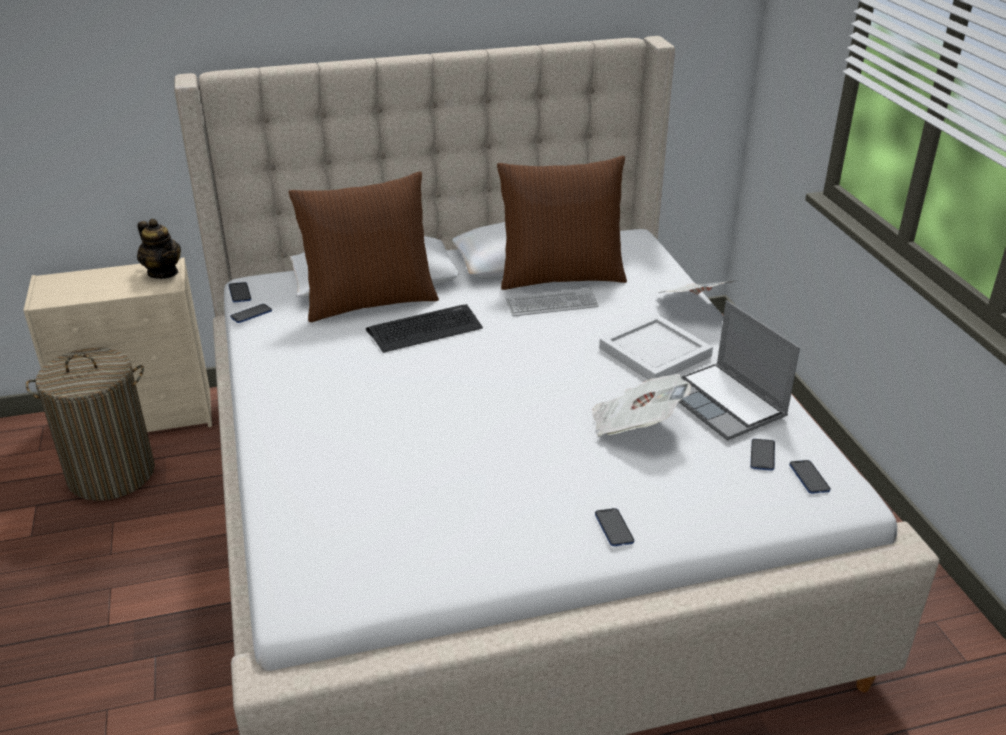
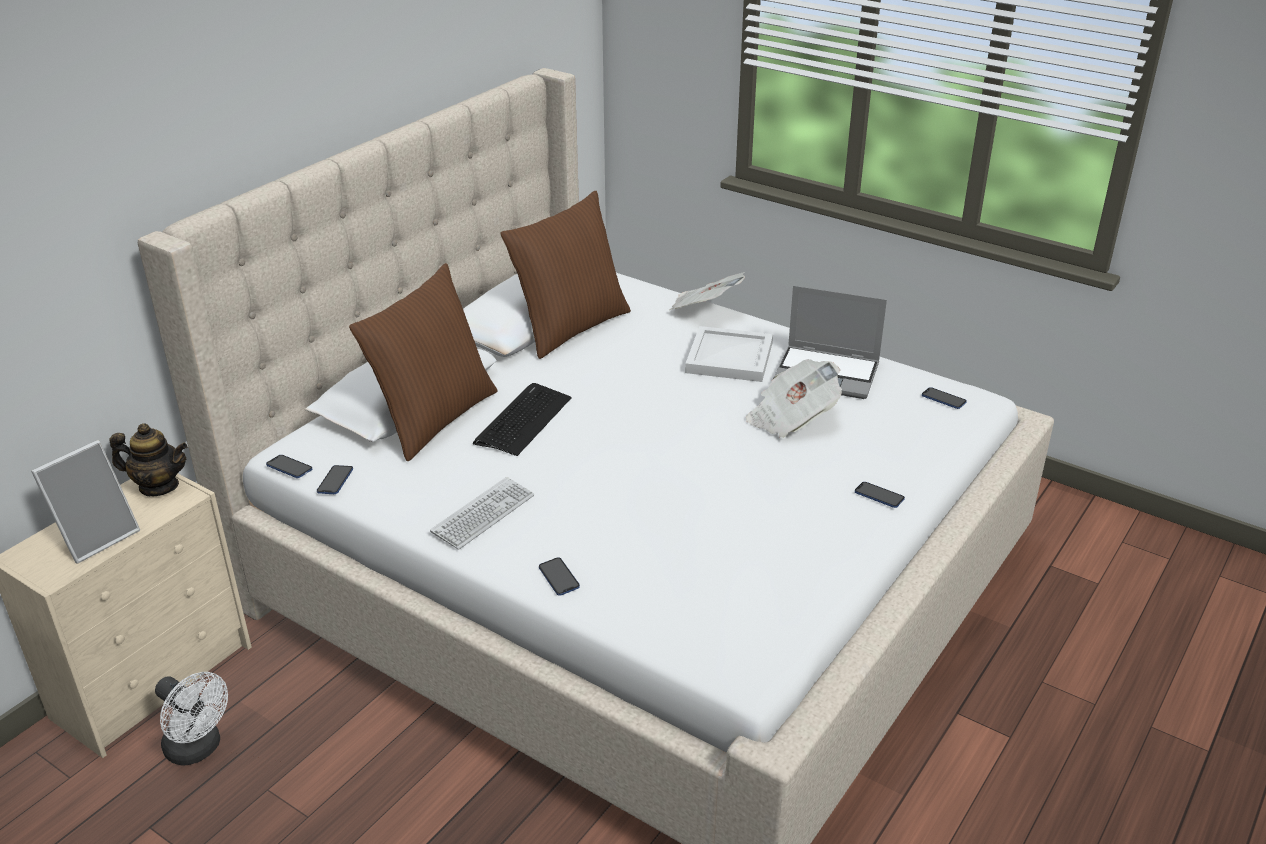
camera: 40 degrees left, 0 degrees up
laundry basket [26,348,155,501] -> white fan [155,672,228,766]
keyboard [506,288,599,316] -> keyboard moved to [430,477,534,550]
phone [750,439,775,471] -> phone moved to [539,557,580,596]
none -> picture frame [31,440,140,563]

